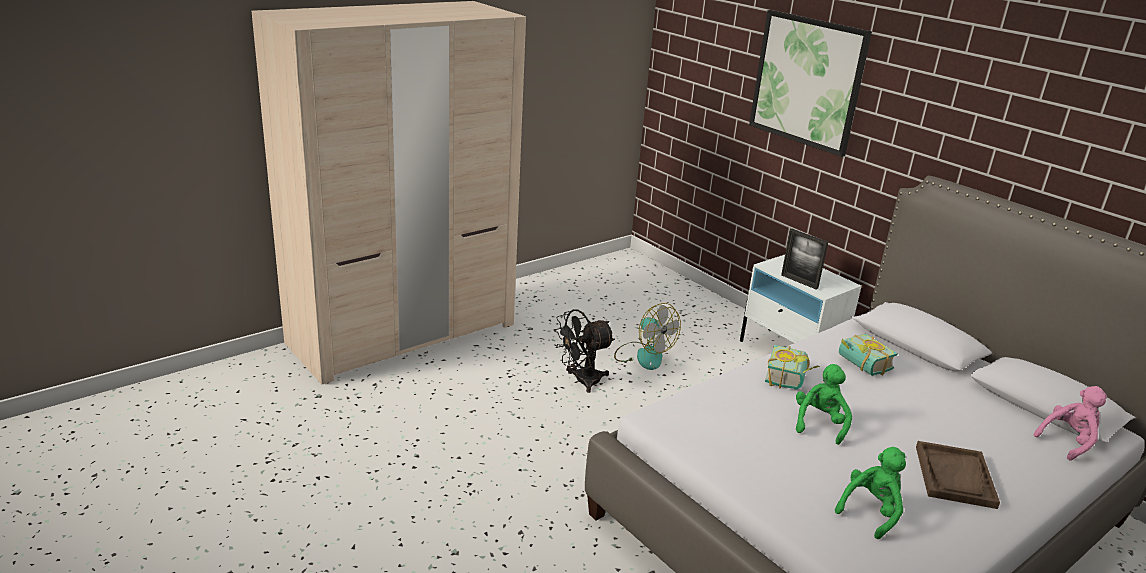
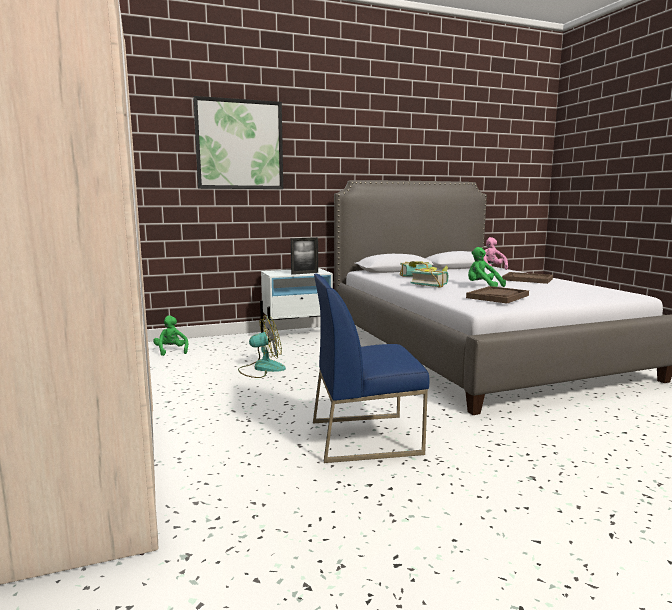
camera: 70 degrees left, 15 degrees down
black fan [554,309,615,393] -> none
green plush toy [835,447,906,539] -> green plush toy moved to [153,315,188,356]
none -> blue chair [313,274,429,463]
none -> brown tray [466,286,529,304]

